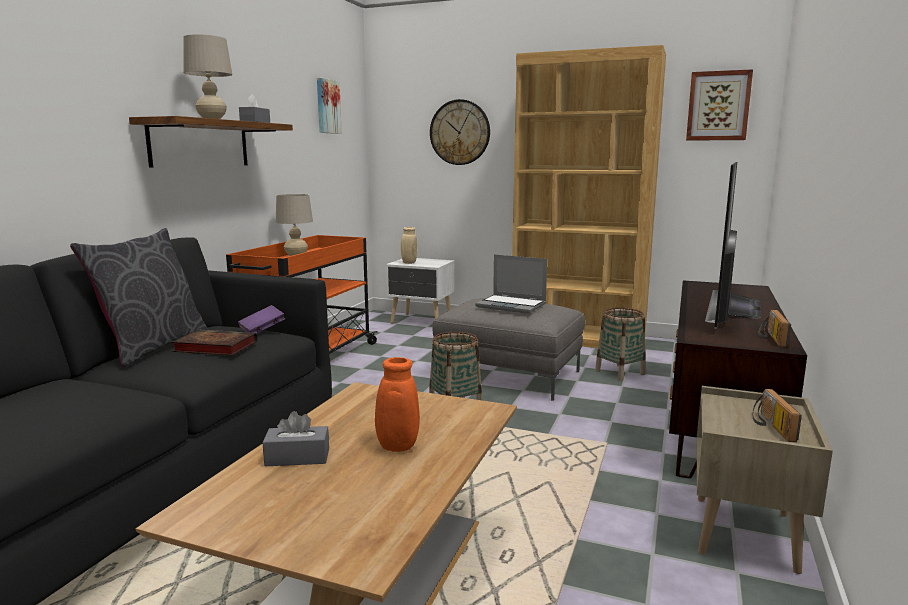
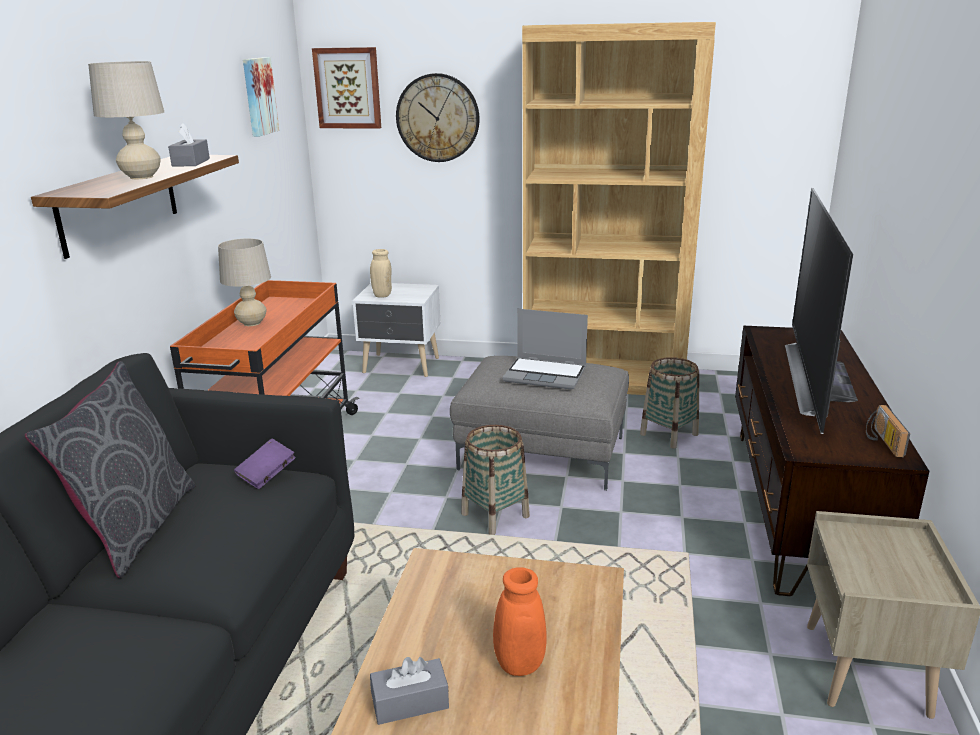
camera: 10 degrees left, 10 degrees up
book [171,330,257,356] -> none
picture [686,69,753,141] -> picture moved to [312,47,381,129]
radio [753,389,802,442] -> none

